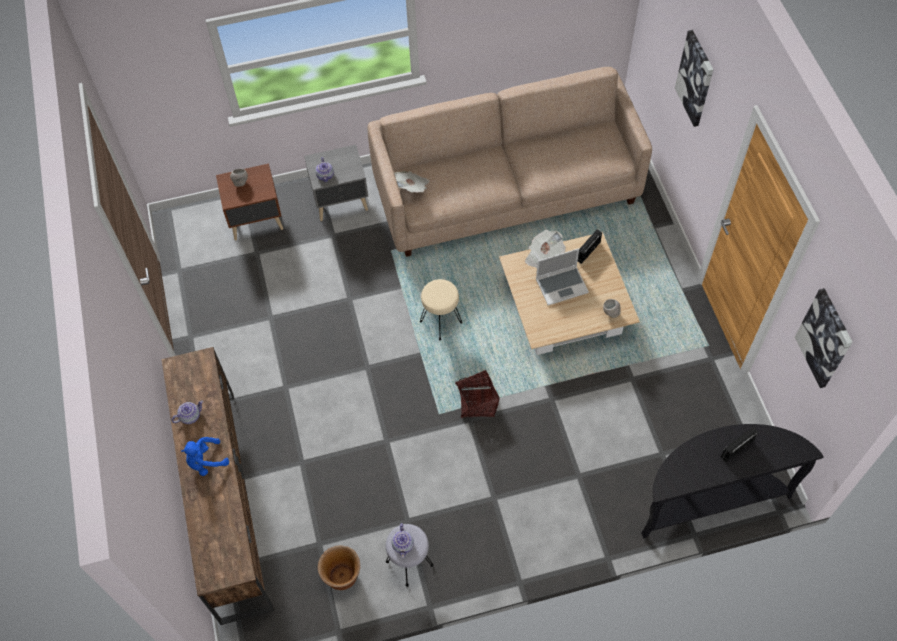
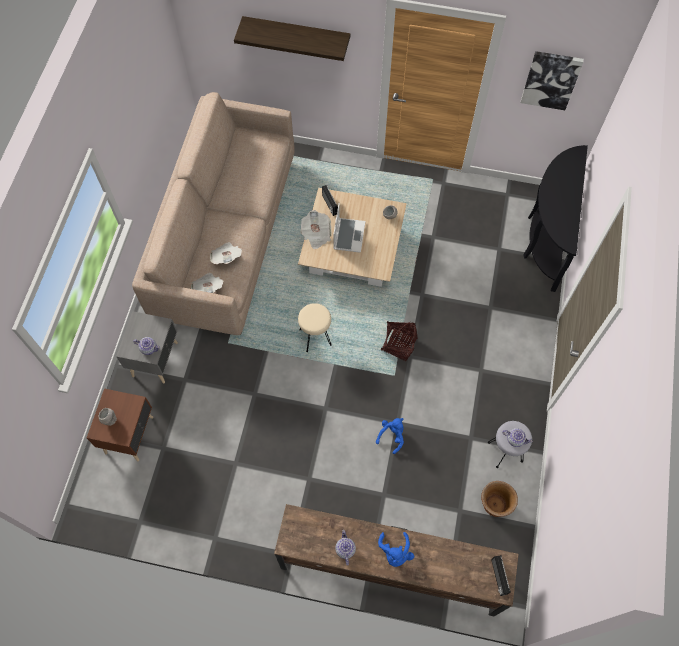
camera: 65 degrees left, 5 degrees up
picture [675,30,714,127] -> shelf [234,16,350,61]
radio [721,427,758,462] -> radio moved to [491,555,511,596]
none -> newspaper [210,242,242,264]
none -> blue plush toy [376,418,404,454]

